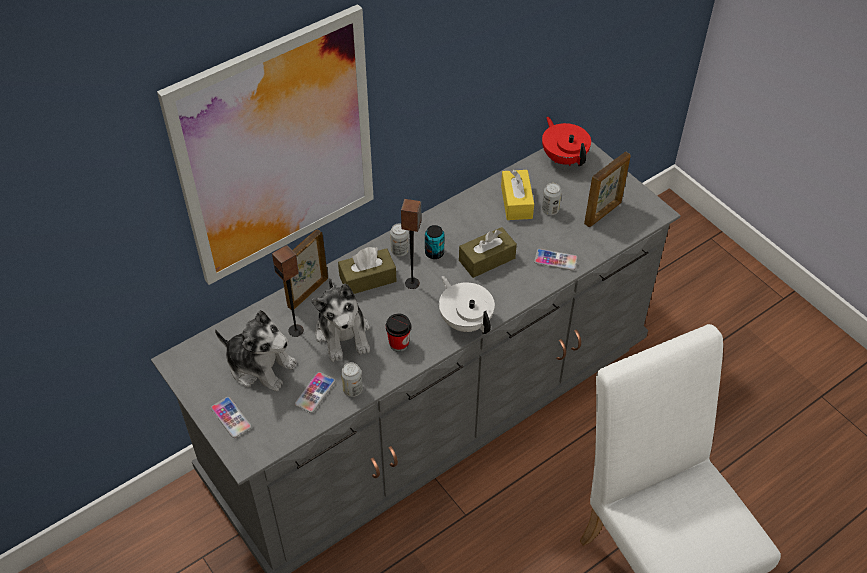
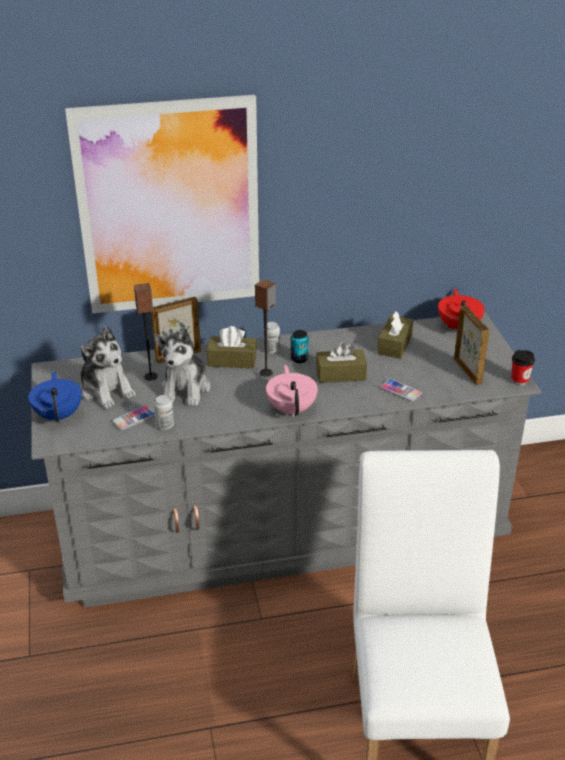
camera: 25 degrees right, 15 degrees down
phone [211,397,252,438] -> blue teapot [29,371,82,423]
cup [386,313,411,352] -> cup moved to [511,350,535,386]
white teapot [439,276,495,334] -> pink teapot [266,365,318,417]
yellow tissue box [501,170,534,220] -> brown tissue box [377,311,414,359]
can [542,183,562,215] -> none
picture frame [584,152,631,227] -> picture frame turned 90 degrees counterclockwise [454,305,490,385]

